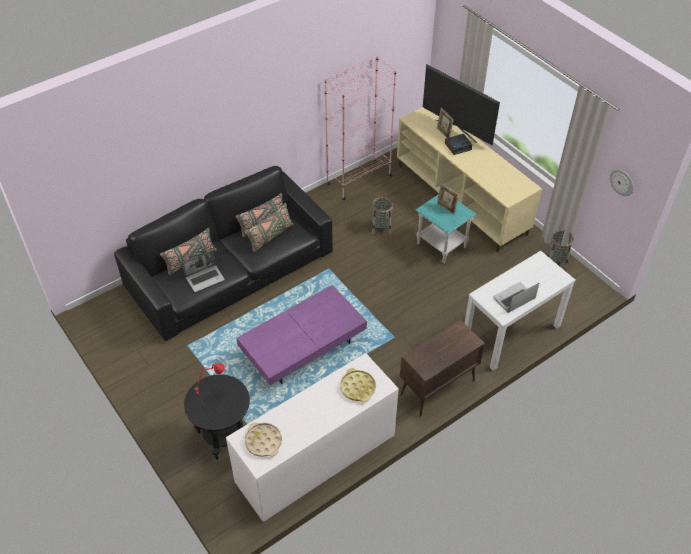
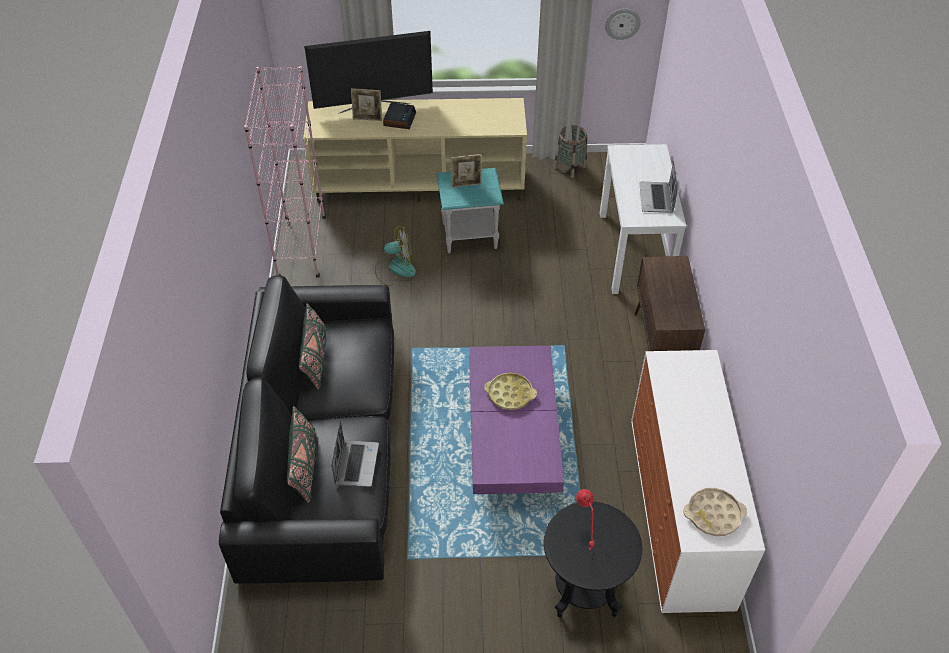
camera: 55 degrees left, 0 degrees up
green pillow [245,203,293,252] -> none
yellow tray [340,368,376,402] -> yellow tray moved to [484,373,537,410]
basket [372,197,393,235] -> fan [375,226,416,286]

